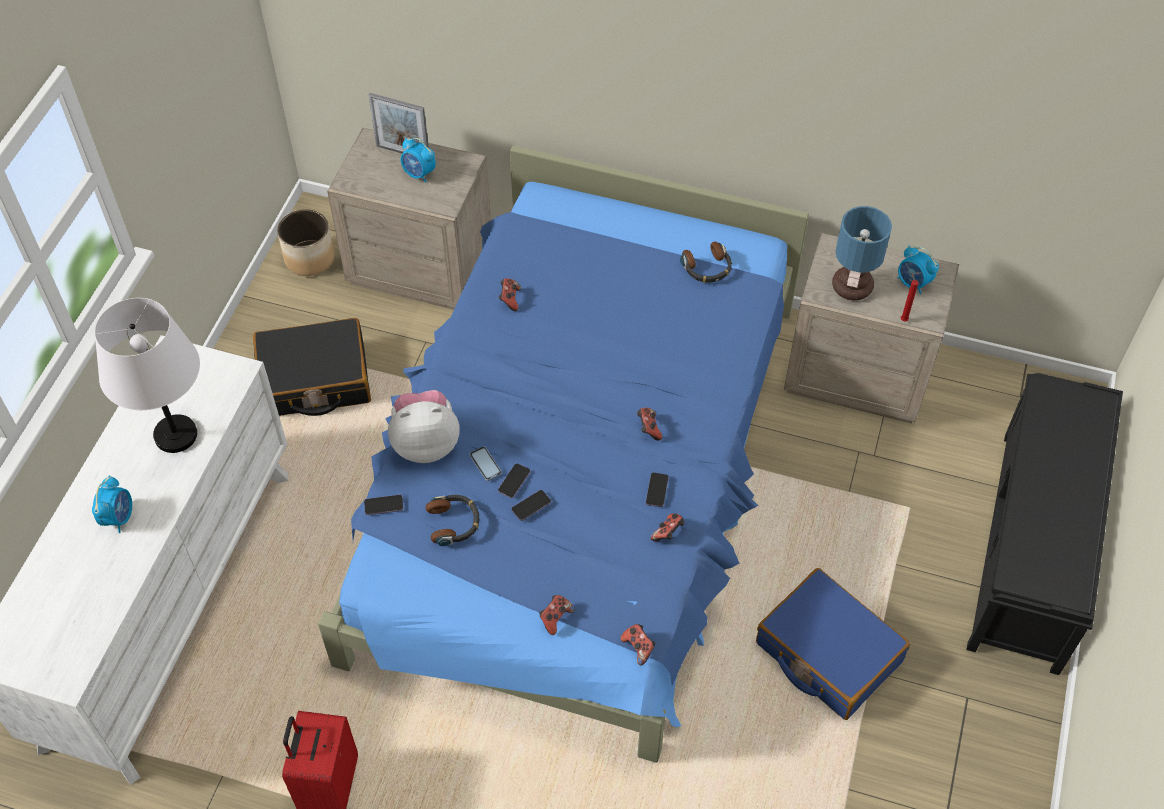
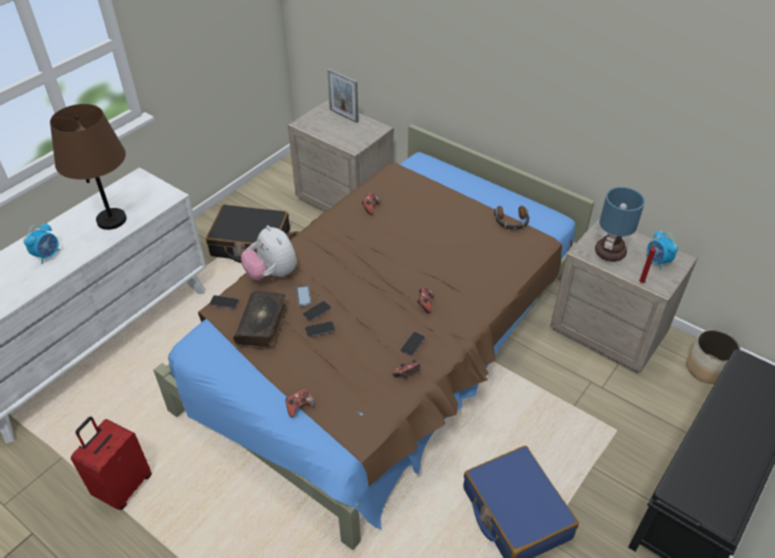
camera: 20 degrees right, 10 degrees down
white table lamp [95,298,200,453] -> brown table lamp [50,104,126,230]
planter [277,209,335,276] -> planter moved to [687,330,741,384]
blue bed [318,146,809,763] -> brown bed [154,124,594,550]
plush toy [388,390,460,463] -> plush toy turned 135 degrees counterclockwise [241,225,297,280]
alarm clock [401,138,436,183] -> none
headphones [426,495,480,546] -> book [233,291,287,349]
game controller [620,624,655,665] -> none

